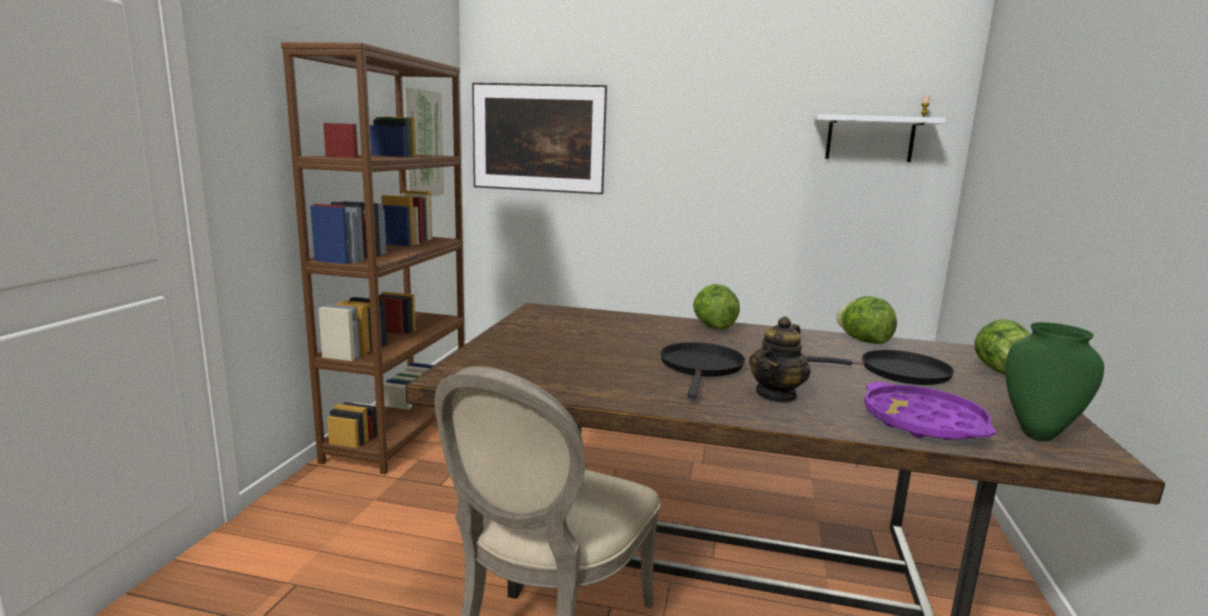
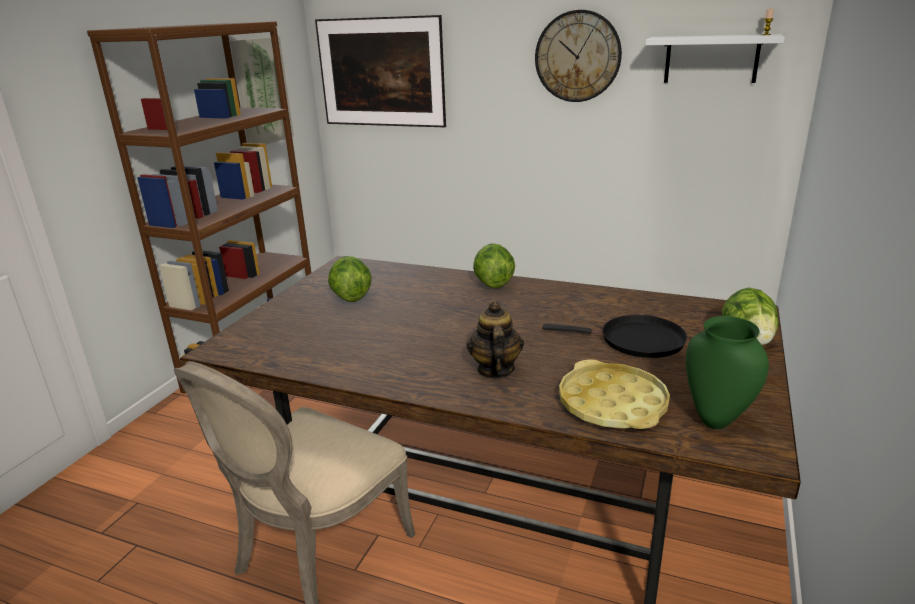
camera: 10 degrees right, 10 degrees up
black frying pan [660,342,745,399] -> none
teapot [749,316,811,403] -> teapot turned 135 degrees clockwise [467,301,524,379]
lettuce [836,296,897,344] -> lettuce moved to [328,256,372,302]
purple tray [864,382,996,440] -> yellow tray [559,359,670,429]
none -> wall clock [535,10,622,102]

